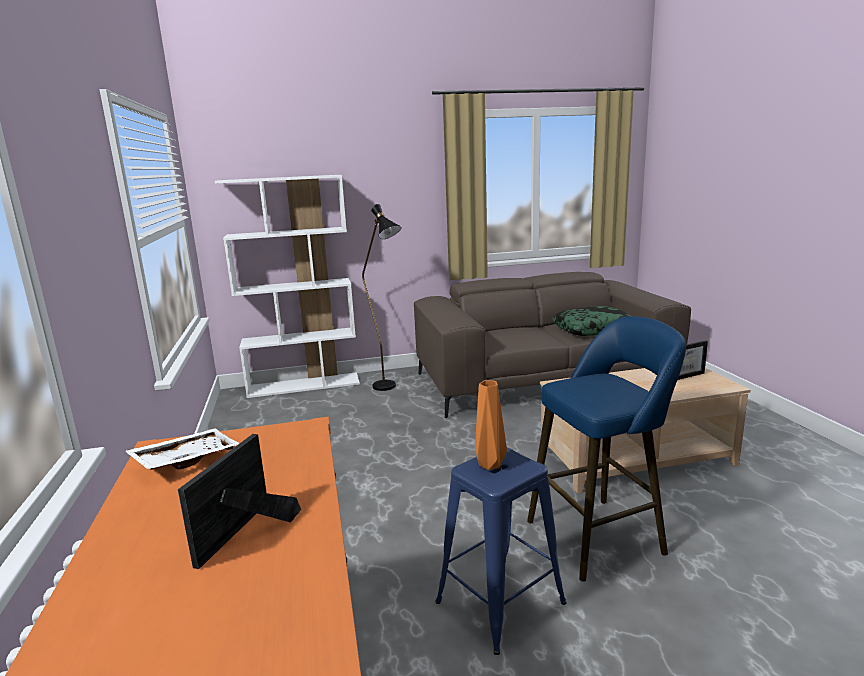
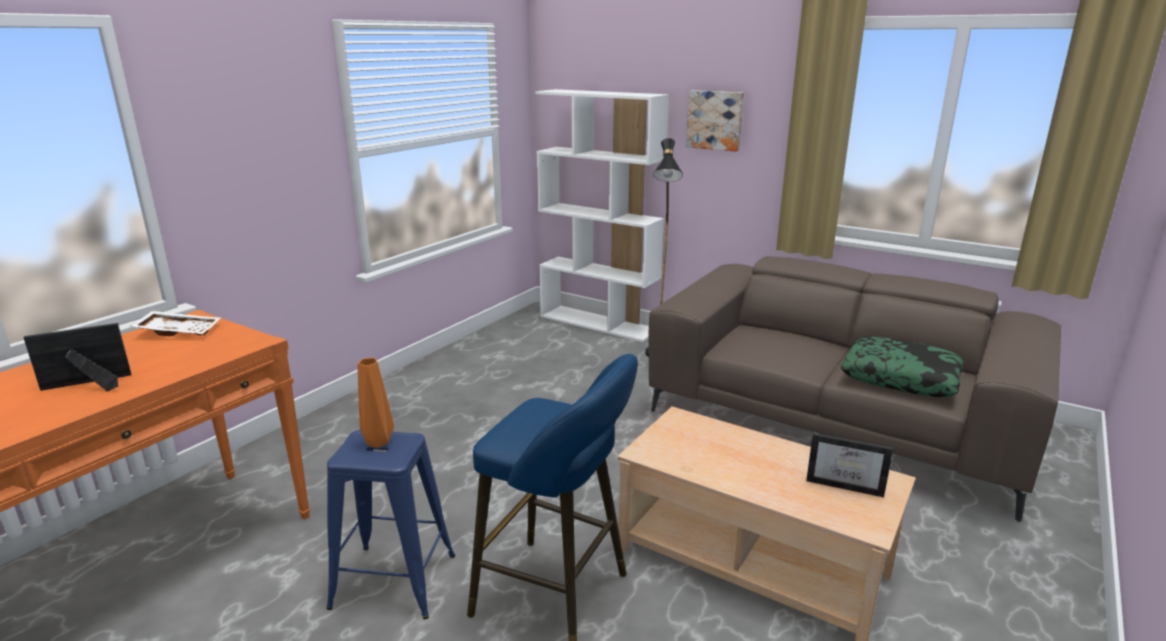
camera: 45 degrees right, 5 degrees up
none -> picture [686,90,744,152]

